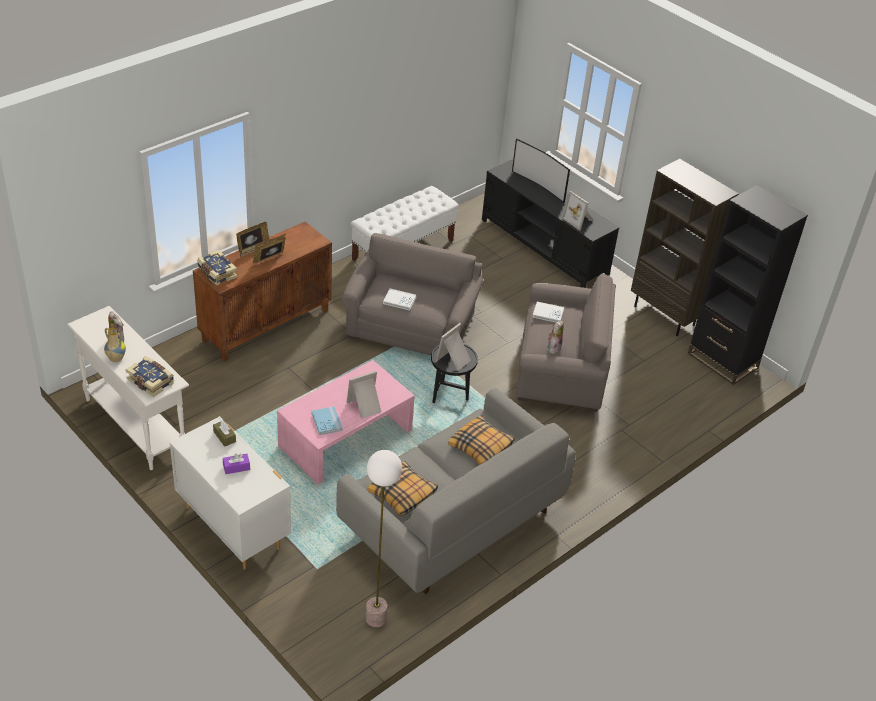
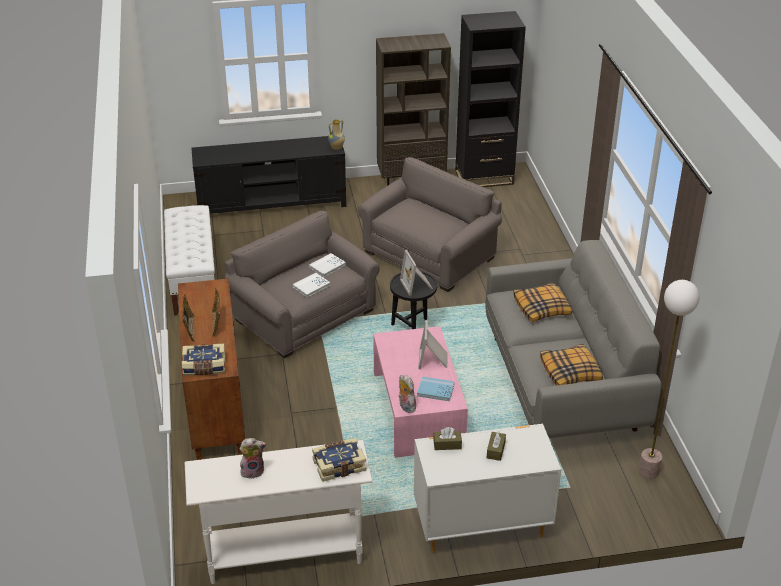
camera: 55 degrees left, 5 degrees down
vase [104,328,126,362] -> vase moved to [328,119,345,150]
purple tissue box [223,454,250,474] -> brown tissue box [487,431,506,461]
television [512,139,570,203] -> none
white book [533,302,564,323] -> white book moved to [309,253,346,277]
plush toy [548,321,564,354] -> plush toy moved to [398,375,416,413]
picture frame [562,191,593,231] -> none

